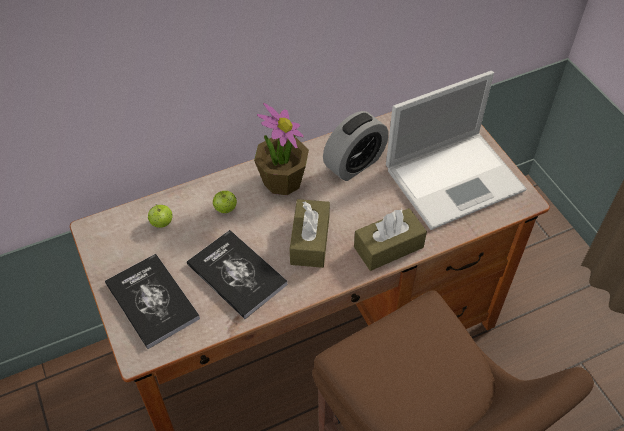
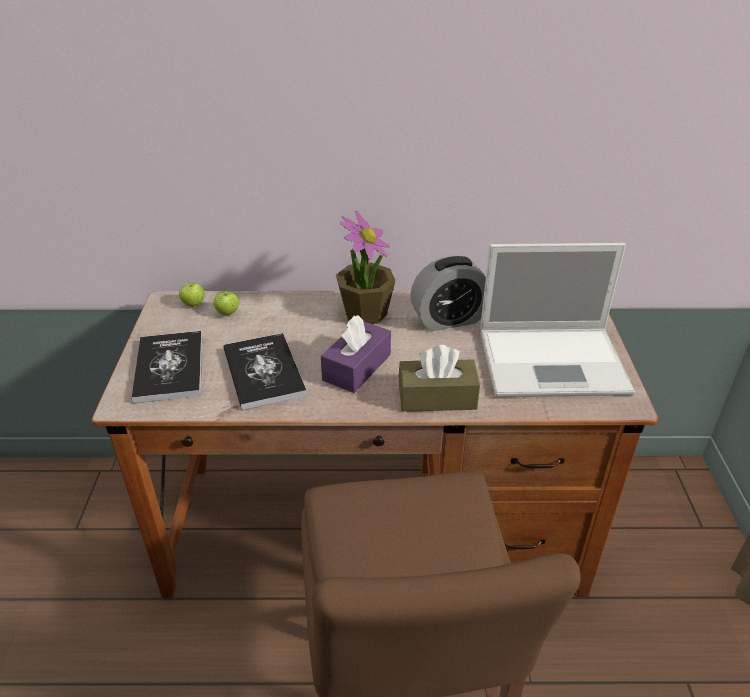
camera: 25 degrees right, 15 degrees down
apple [212,191,237,213] -> apple moved to [179,280,205,307]
brown tissue box [290,199,330,268] -> purple tissue box [321,315,391,393]

